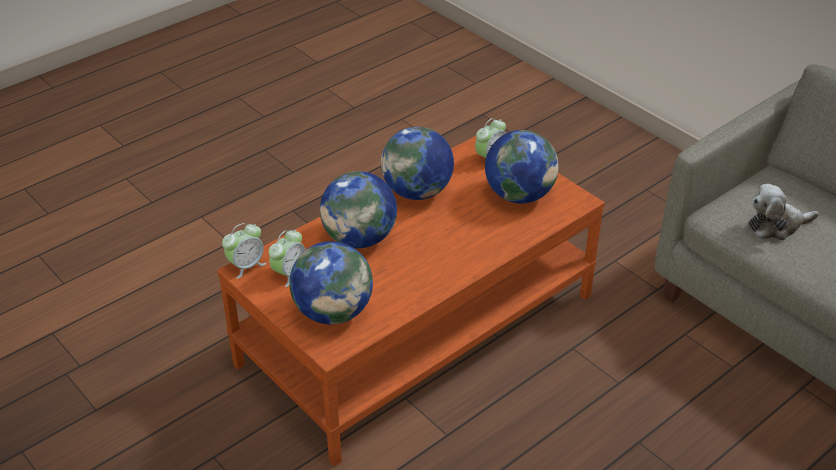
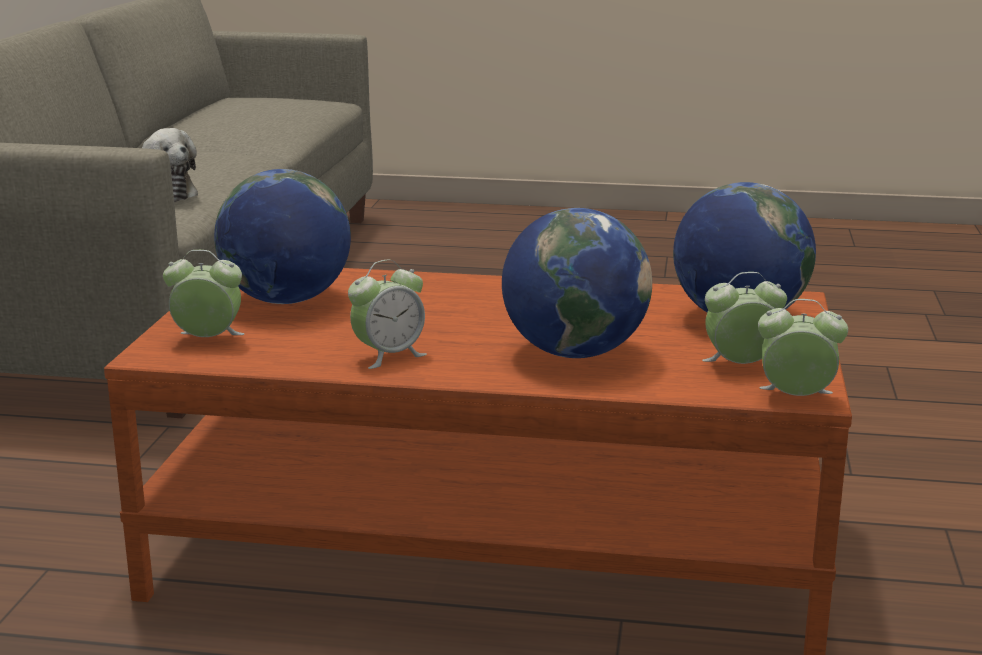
camera: 130 degrees left, 20 degrees down
globe [381,127,454,200] -> alarm clock [348,260,427,369]

